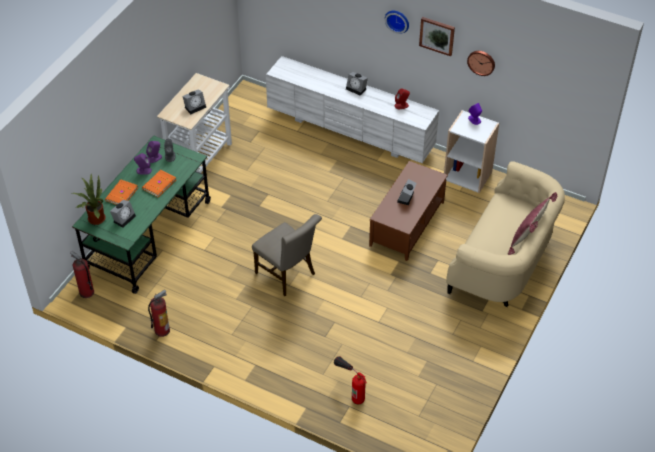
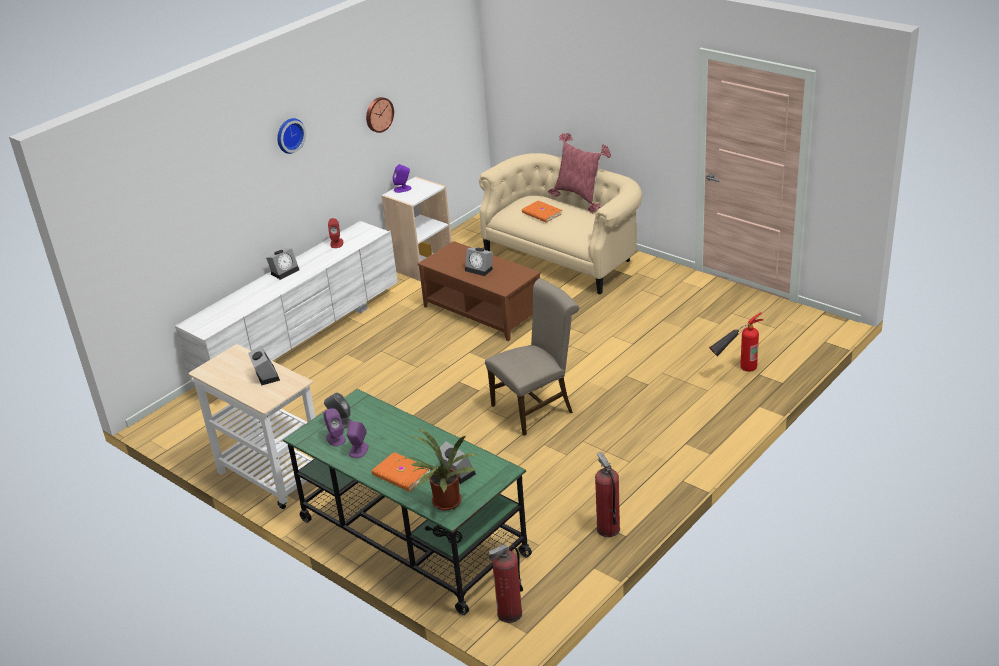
camera: 75 degrees left, 15 degrees down
orange book [142,170,176,197] -> orange book moved to [522,201,562,223]
picture [419,17,455,56] -> none

